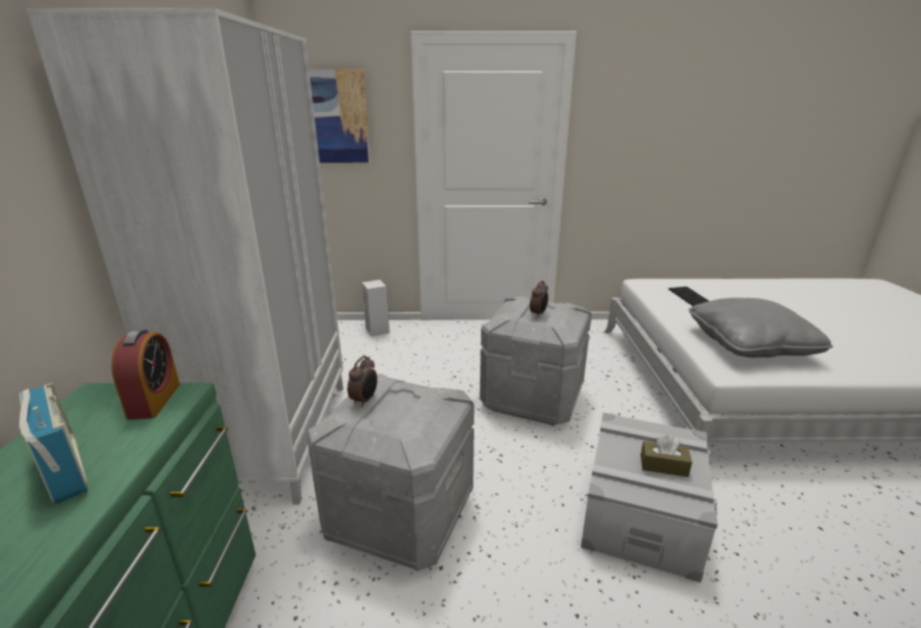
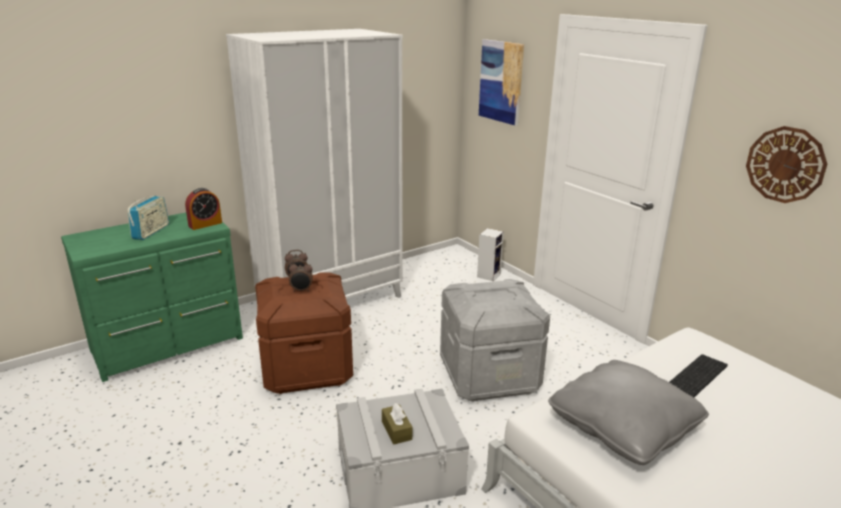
camera: 55 degrees right, 0 degrees up
grey storage box [307,374,474,571] -> brown storage box [255,273,353,394]
alarm clock [530,281,548,317] -> alarm clock moved to [289,261,313,292]
none -> wall clock [746,126,827,203]

